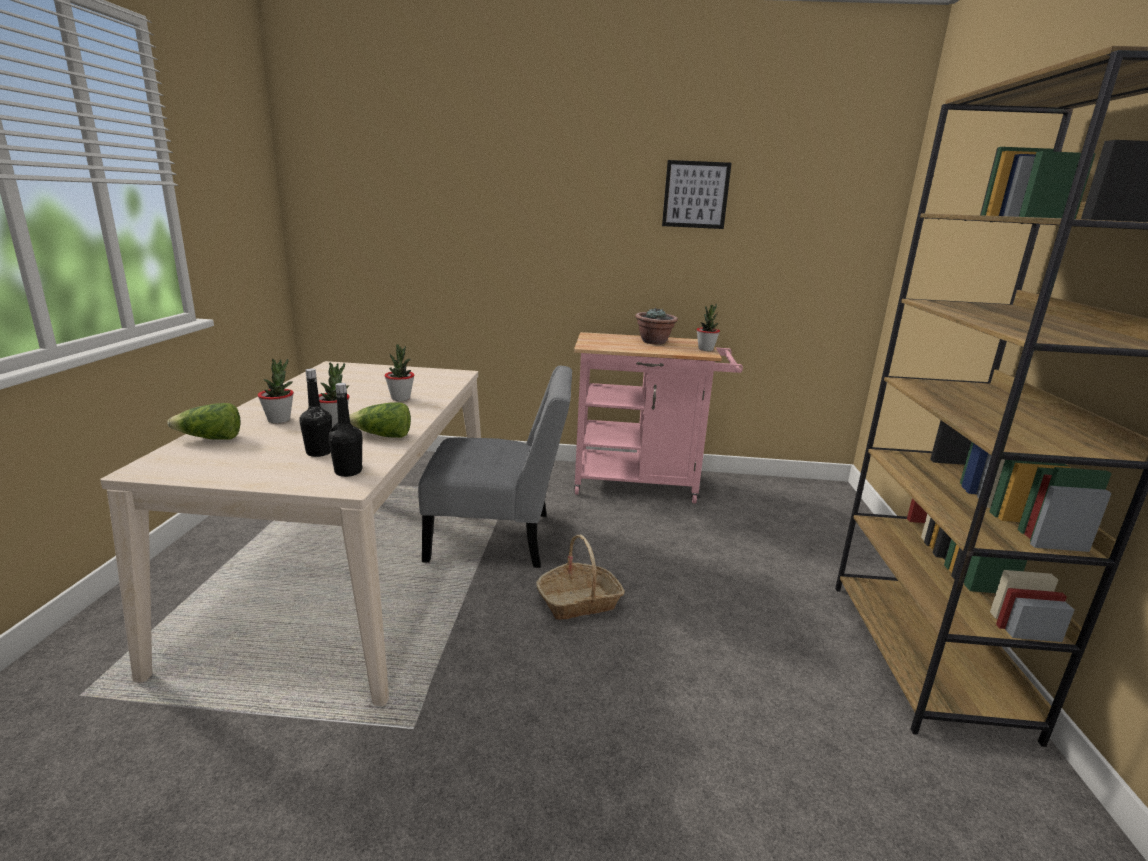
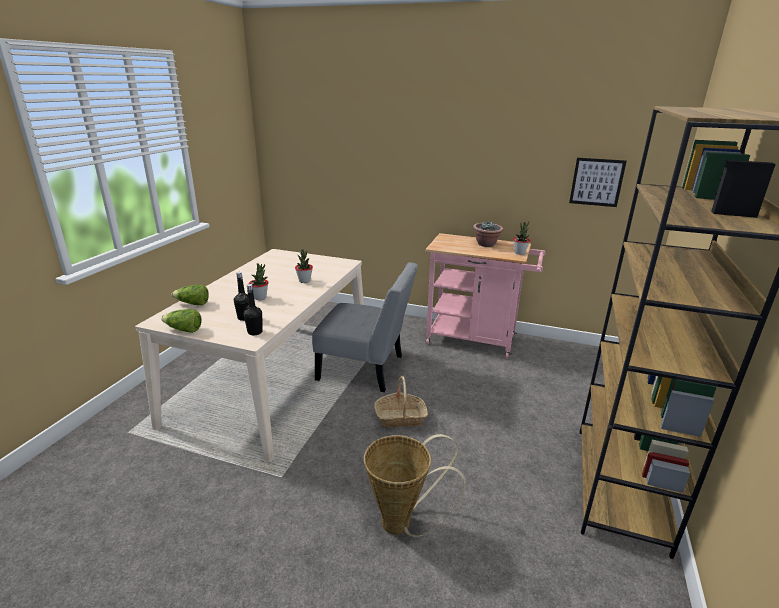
camera: 15 degrees right, 5 degrees up
potted plant [258,359,294,423] -> none
lettuce [349,402,411,438] -> lettuce moved to [161,309,202,333]
picture [662,160,732,229] -> picture moved to [569,158,627,207]
none -> basket [364,434,466,538]

